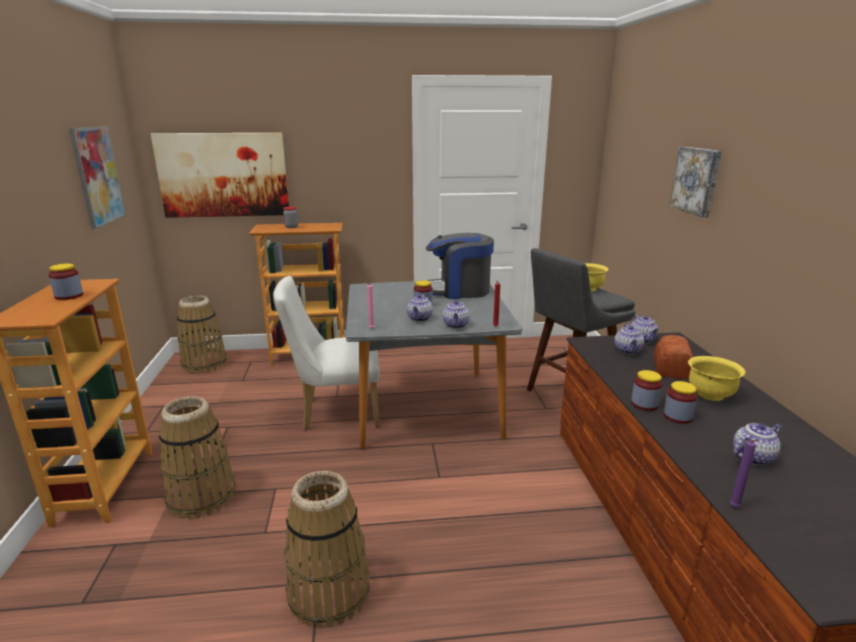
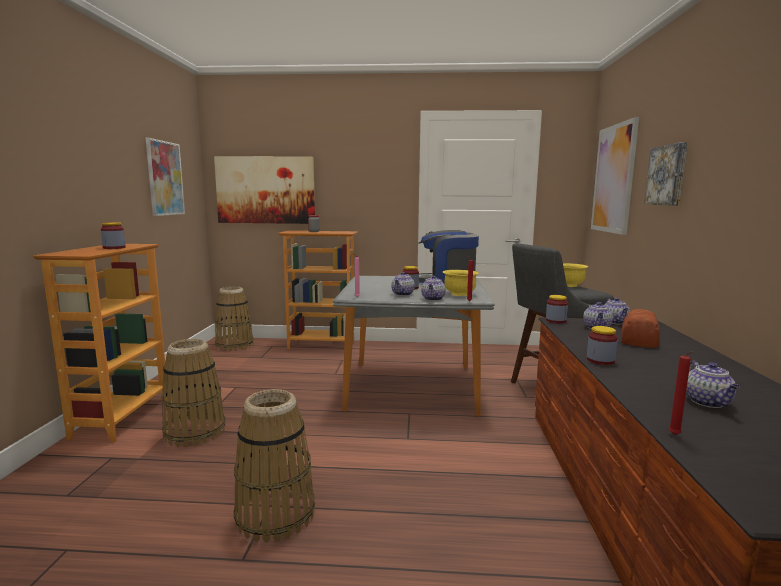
camera: 10 degrees right, 10 degrees down
white chair [273,276,380,430] -> none
jar [663,381,698,424] -> jar moved to [546,295,568,323]
yellow bowl [688,356,745,401] -> yellow bowl moved to [443,270,479,296]
purple candle [730,440,759,507] -> red candle [669,351,693,435]
teapot [733,423,782,466] -> teapot turned 105 degrees clockwise [686,361,740,408]
none -> picture [591,117,639,235]

